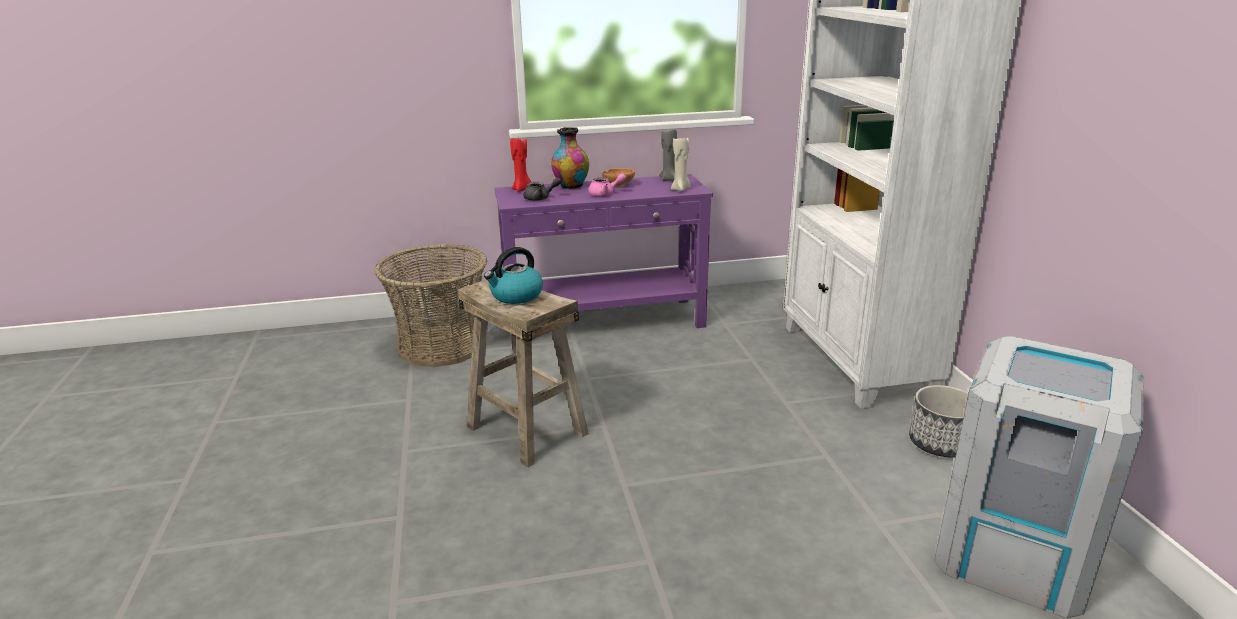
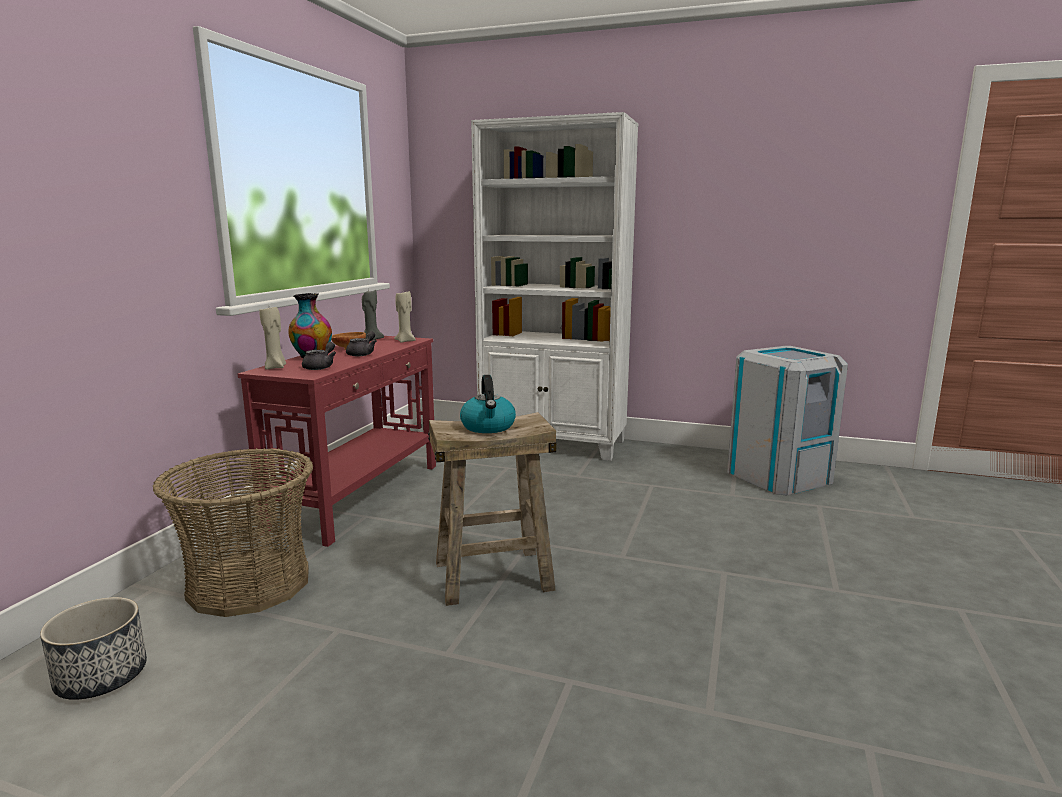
camera: 60 degrees left, 10 degrees down
purple console table [494,174,713,348] -> red console table [238,336,436,547]
red candle [510,138,531,192] -> beige candle [259,307,286,370]
pink teapot [588,173,626,196] -> grey teapot [346,331,377,356]
planter [909,385,969,457] -> planter moved to [40,597,147,700]

